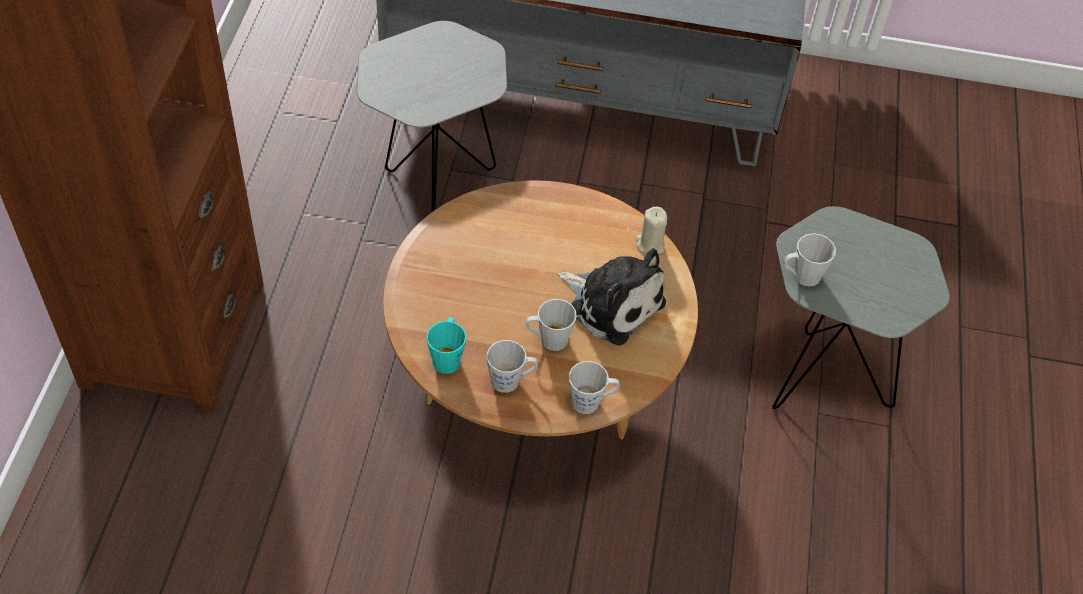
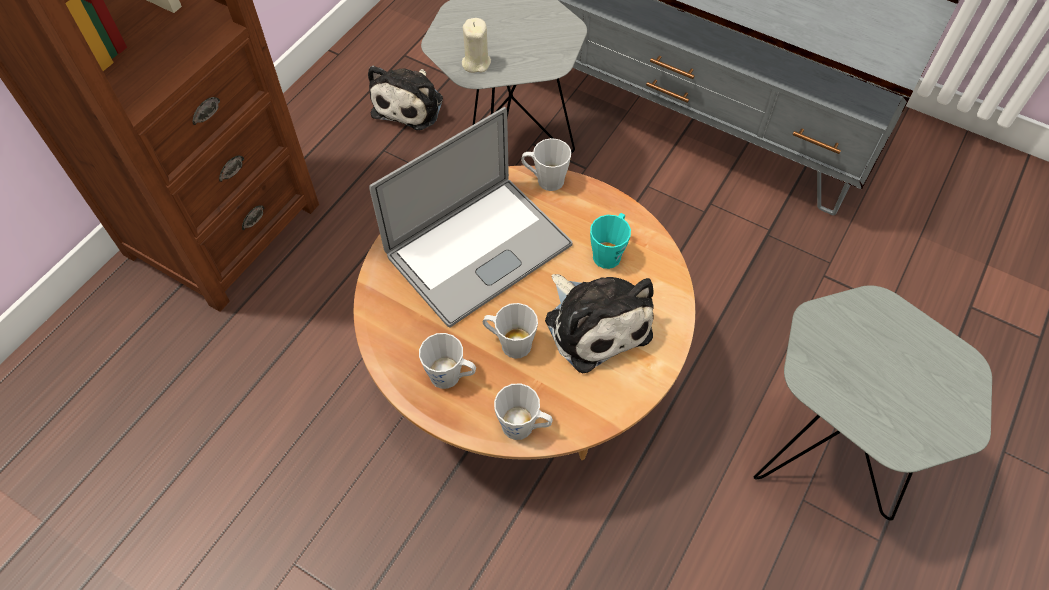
camera: 25 degrees right, 5 degrees up
turquoise mug [426,317,466,374] -> turquoise mug moved to [590,213,631,269]
beige candle [636,207,668,255] -> beige candle moved to [462,18,491,73]
grey mug [783,233,836,287] -> grey mug moved to [521,138,571,191]
none -> plush toy [368,66,443,130]
none -> laptop [369,107,573,328]

